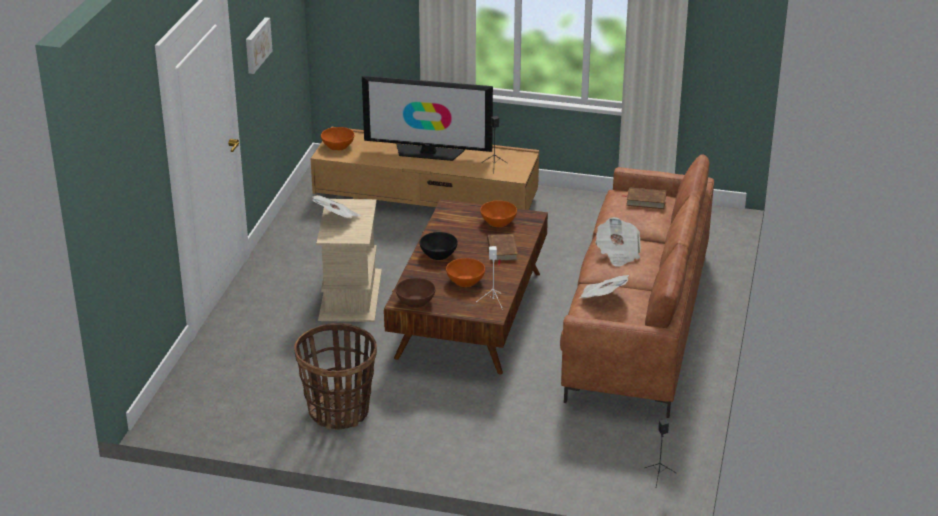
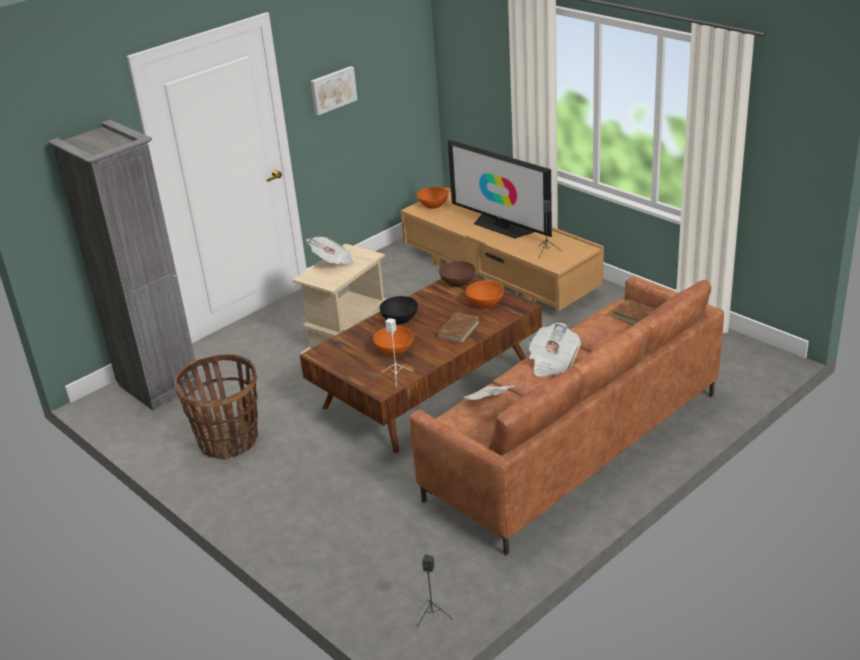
camera: 35 degrees right, 0 degrees up
brown bowl [396,278,435,308] -> brown bowl moved to [439,261,476,287]
none -> grey cabinet [48,120,198,411]

